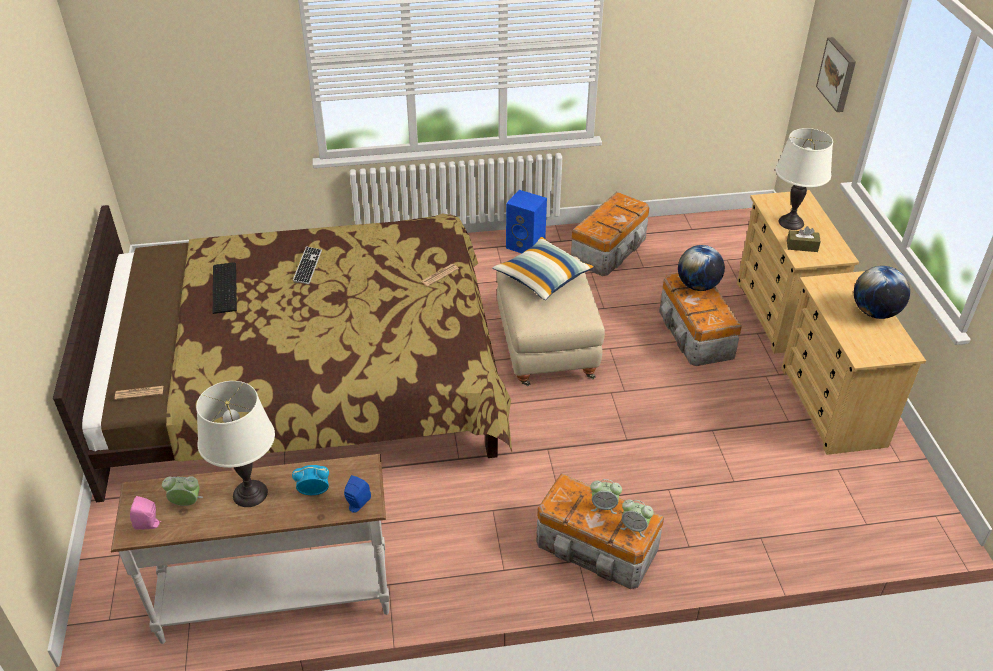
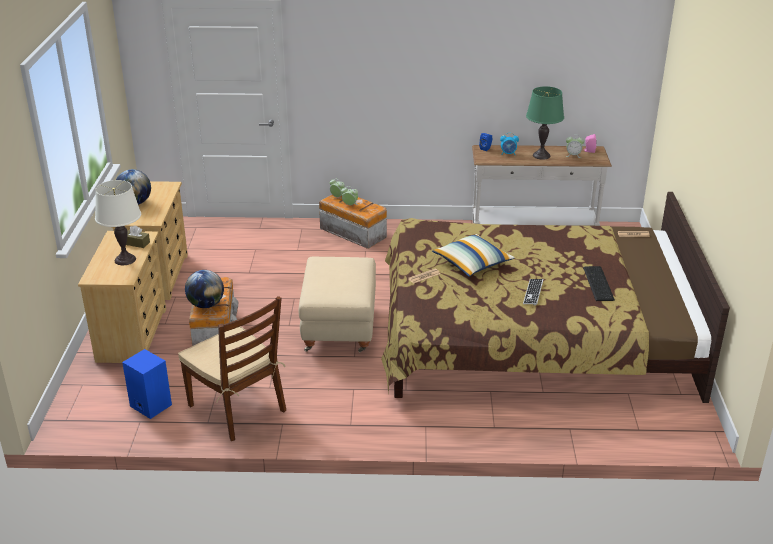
camera: 170 degrees left, 10 degrees down
white table lamp [196,381,275,507] -> green table lamp [526,86,564,160]
pillow [492,237,594,300] -> pillow moved to [432,234,515,277]
blue speaker [506,190,547,253] -> blue speaker moved to [122,349,172,419]
storage box [571,192,649,276] -> brown chair [178,296,286,441]
picture [816,37,856,112] -> none

